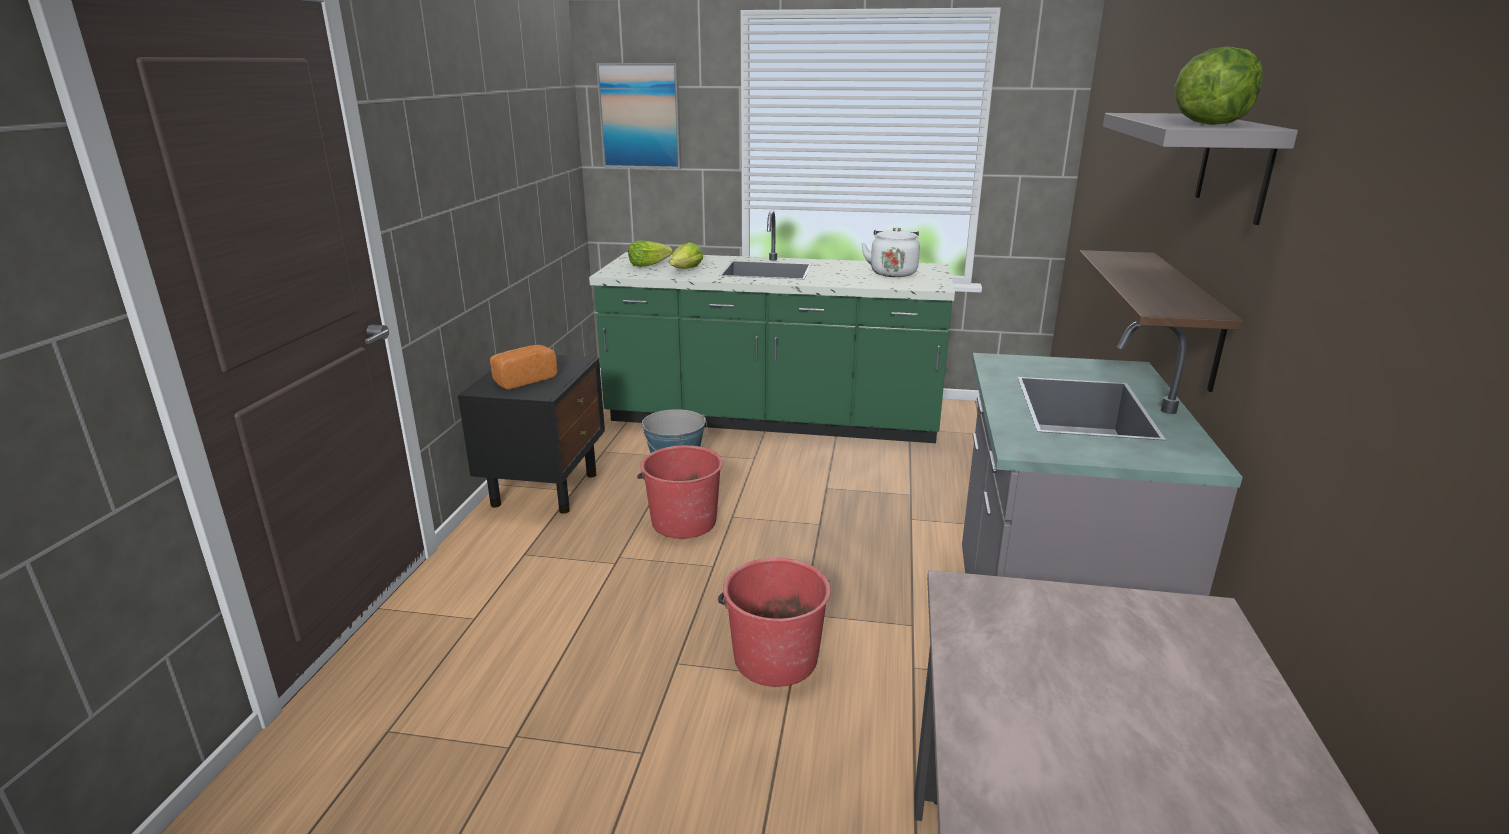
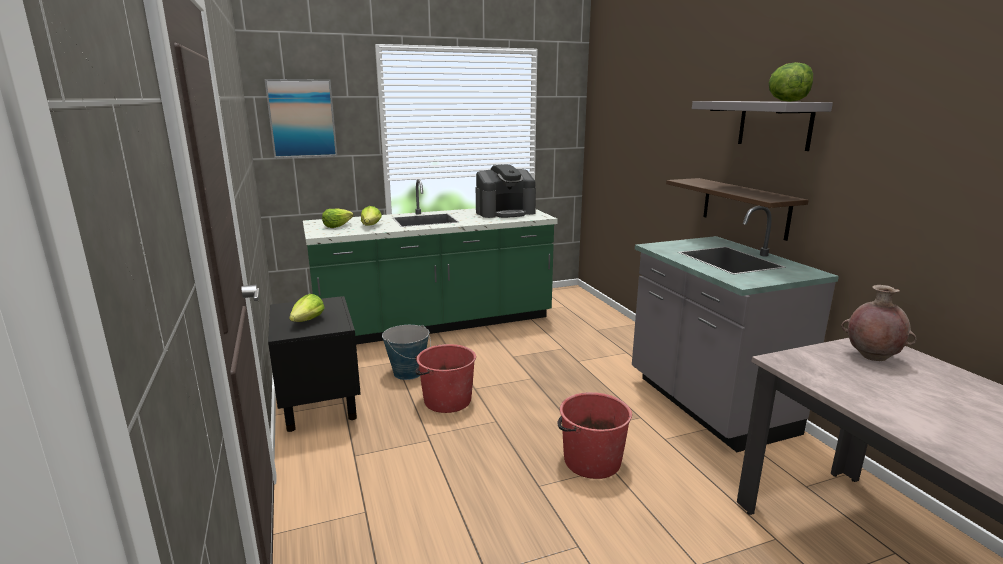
camera: 30 degrees left, 5 degrees down
bread [490,345,557,389] -> lettuce [289,294,324,322]
white kettle [861,227,920,277] -> coffee machine [476,165,536,218]
none -> brown vase [841,285,917,361]

